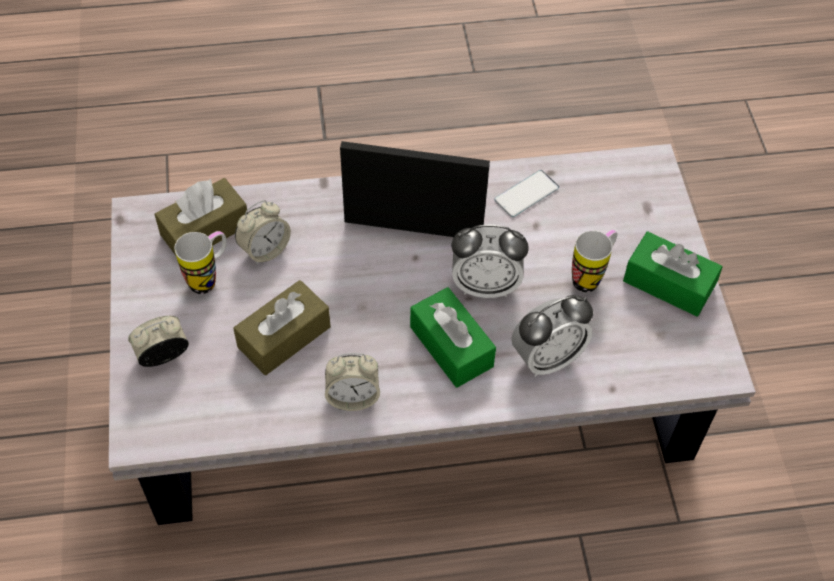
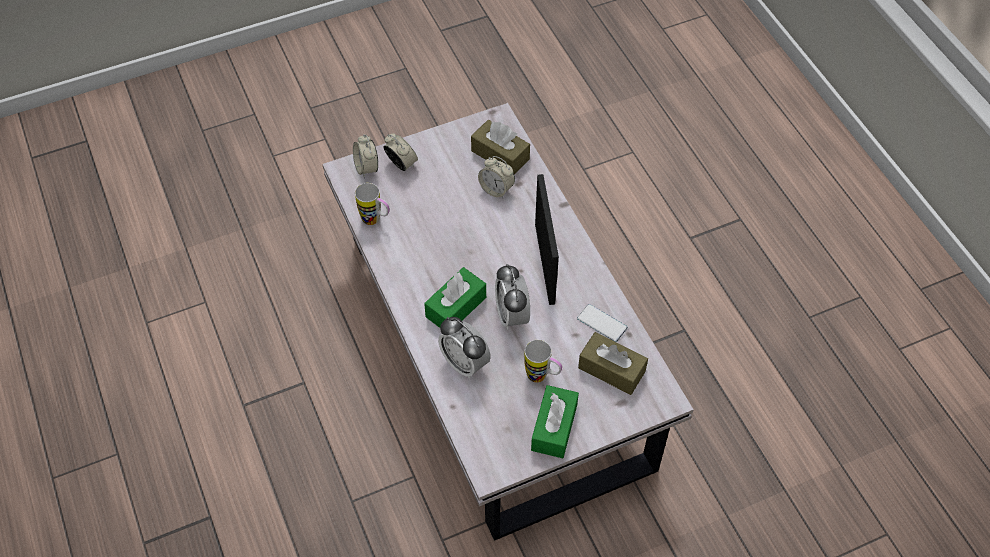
camera: 75 degrees right, 0 degrees up
mug [174,231,227,294] -> mug moved to [355,183,390,225]
brown tissue box [233,280,330,375] -> brown tissue box moved to [578,332,648,395]
alarm clock [325,353,380,411] -> alarm clock moved to [353,134,378,178]

